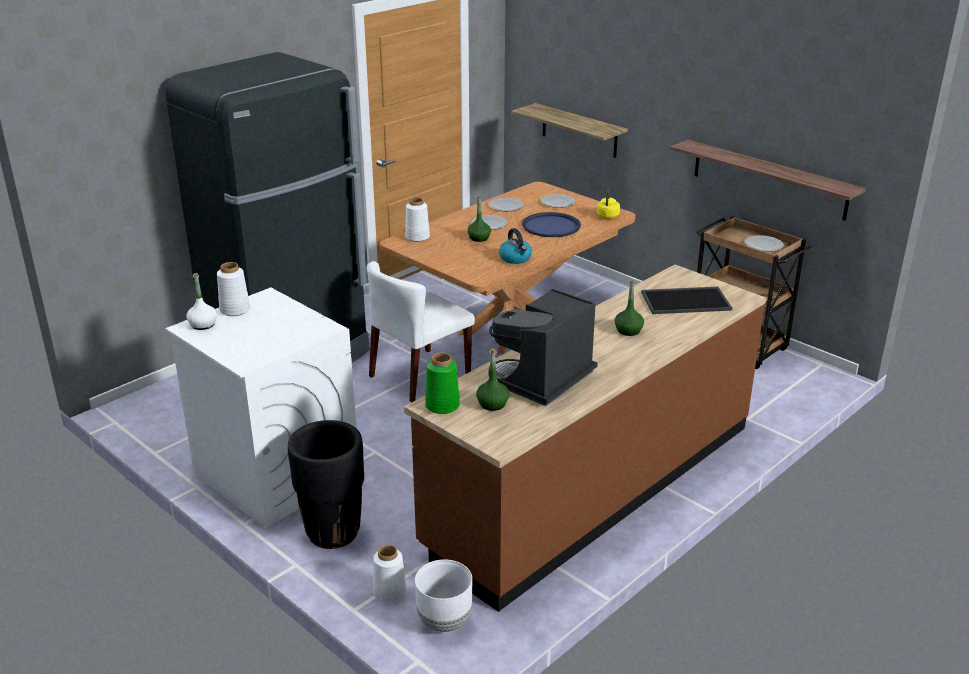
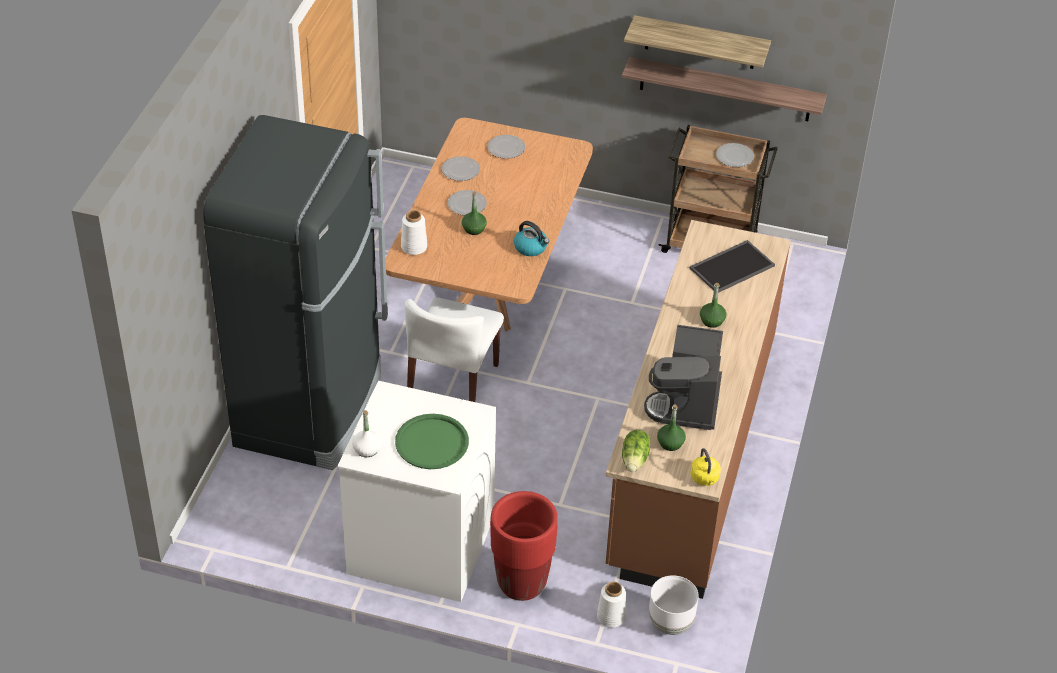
camera: 30 degrees left, 15 degrees up
white vase [217,262,250,316] -> none
black planter [288,420,364,549] -> red planter [490,491,558,601]
green vase [425,353,460,414] -> lettuce [622,430,650,472]
shelf [511,103,628,158] -> shelf moved to [624,15,771,69]
blue tray [522,212,581,237] -> none
yellow kettle [597,188,620,219] -> yellow kettle moved to [690,448,721,486]
none -> green tray [395,414,469,469]

